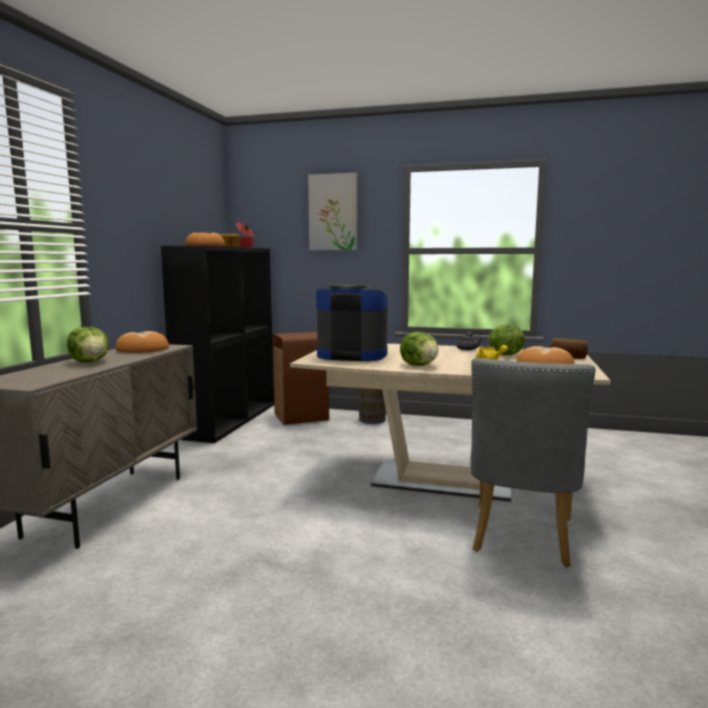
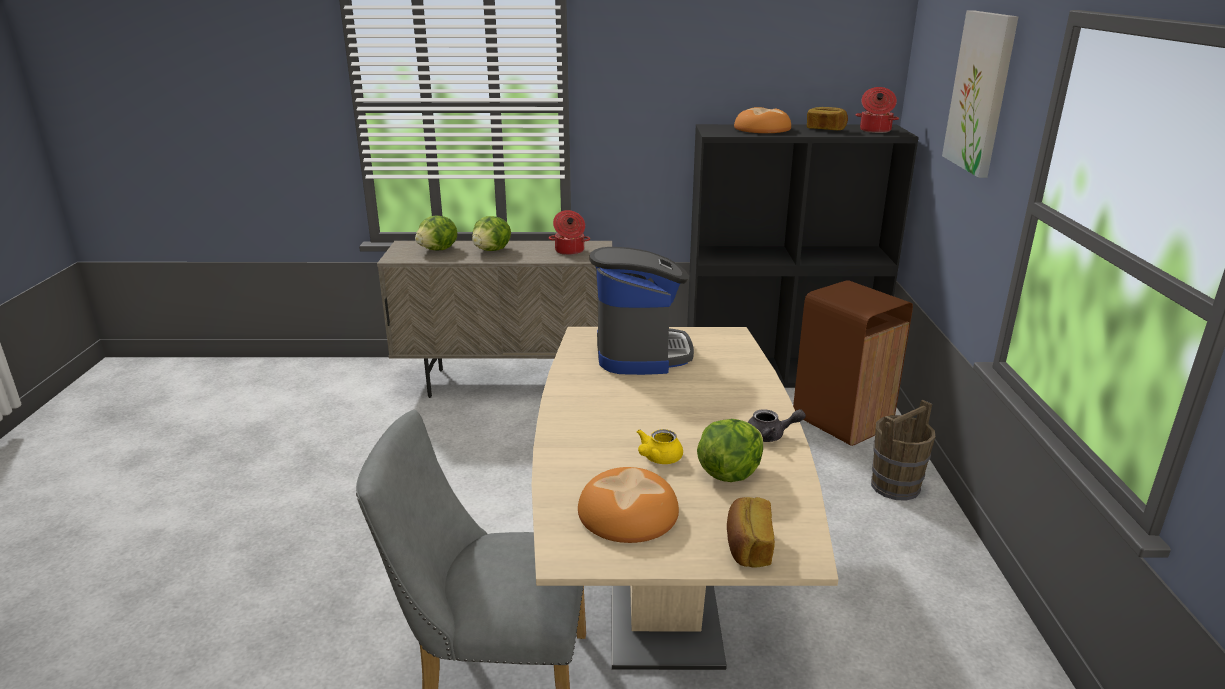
camera: 75 degrees right, 15 degrees up
bread [115,331,169,353] -> cooking pot [549,210,590,255]
lettuce [400,332,438,366] -> lettuce moved to [415,216,457,250]

